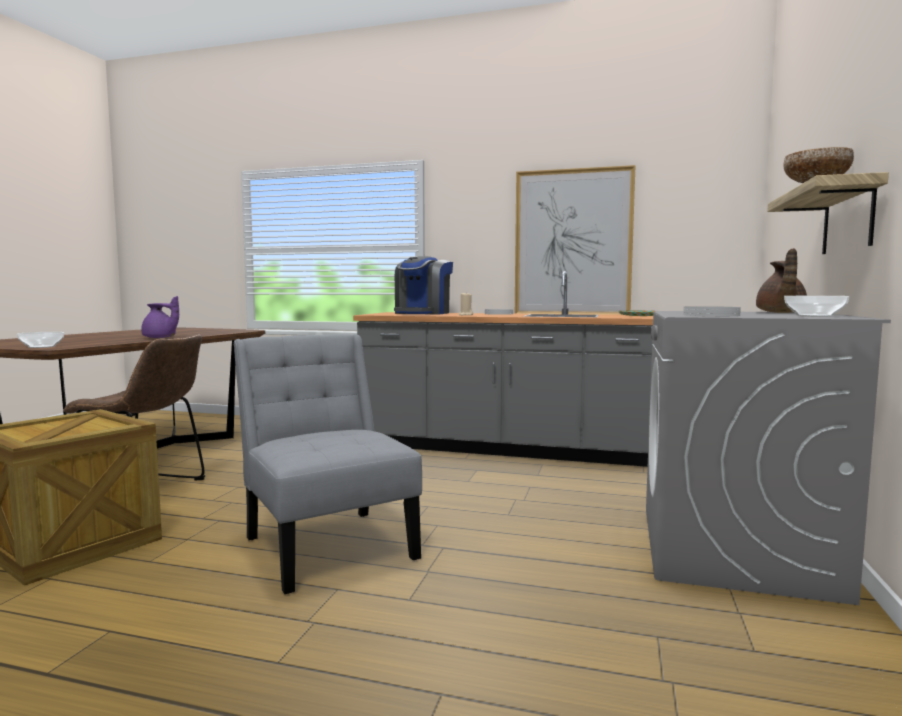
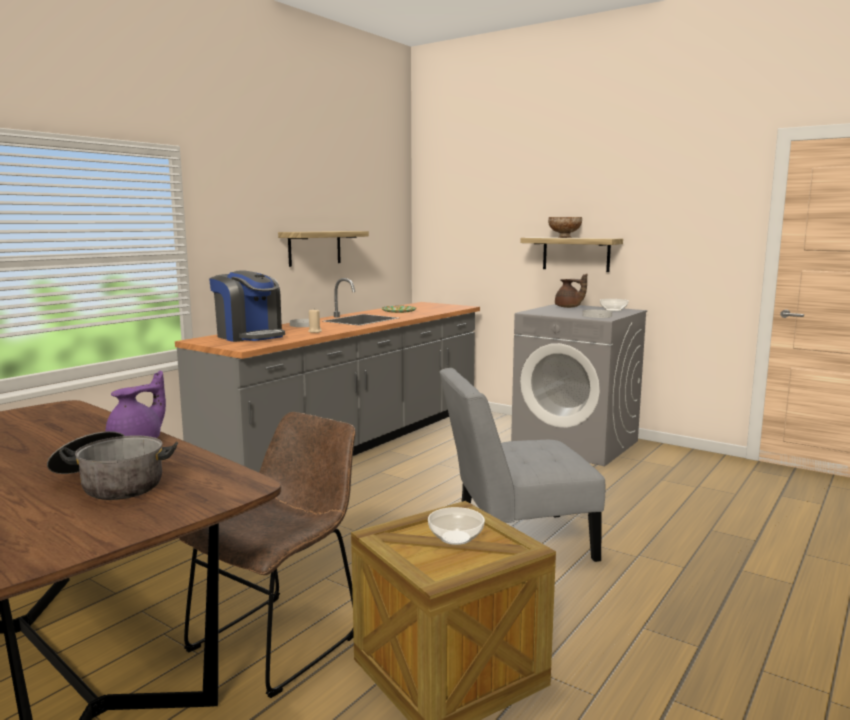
camera: 70 degrees left, 5 degrees up
bowl [17,332,64,348] -> bowl moved to [428,507,485,545]
picture [515,165,636,315] -> shelf [278,231,369,267]
none -> cooking pot [47,431,178,500]

